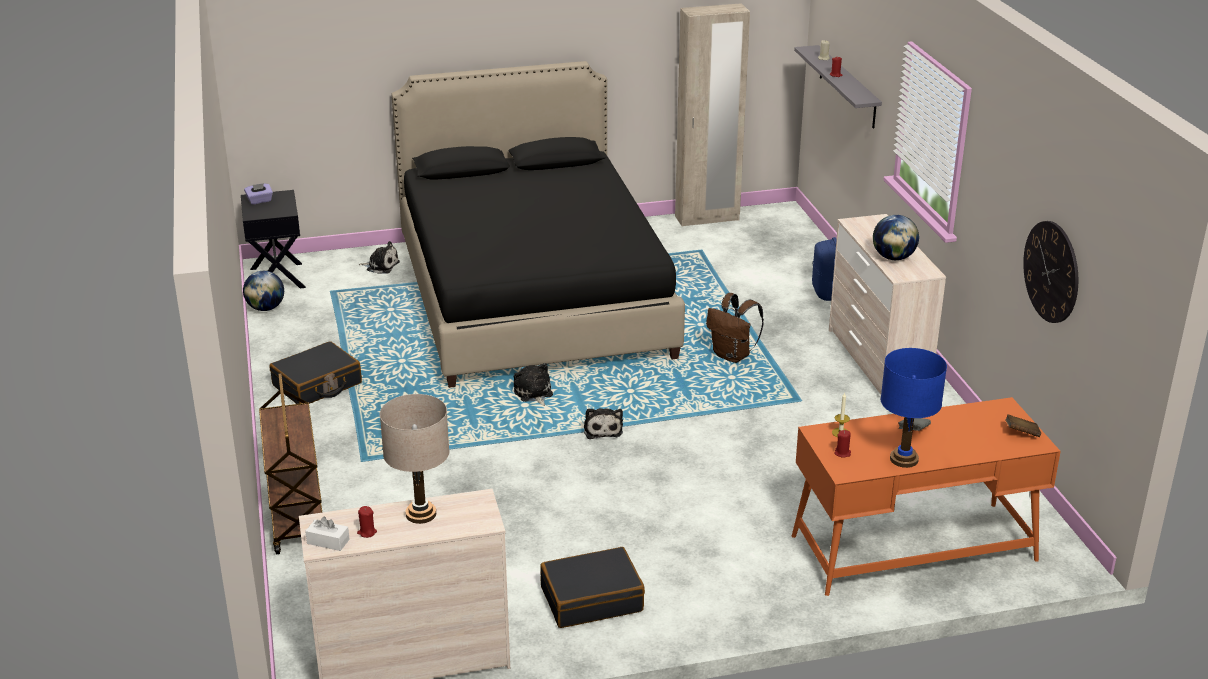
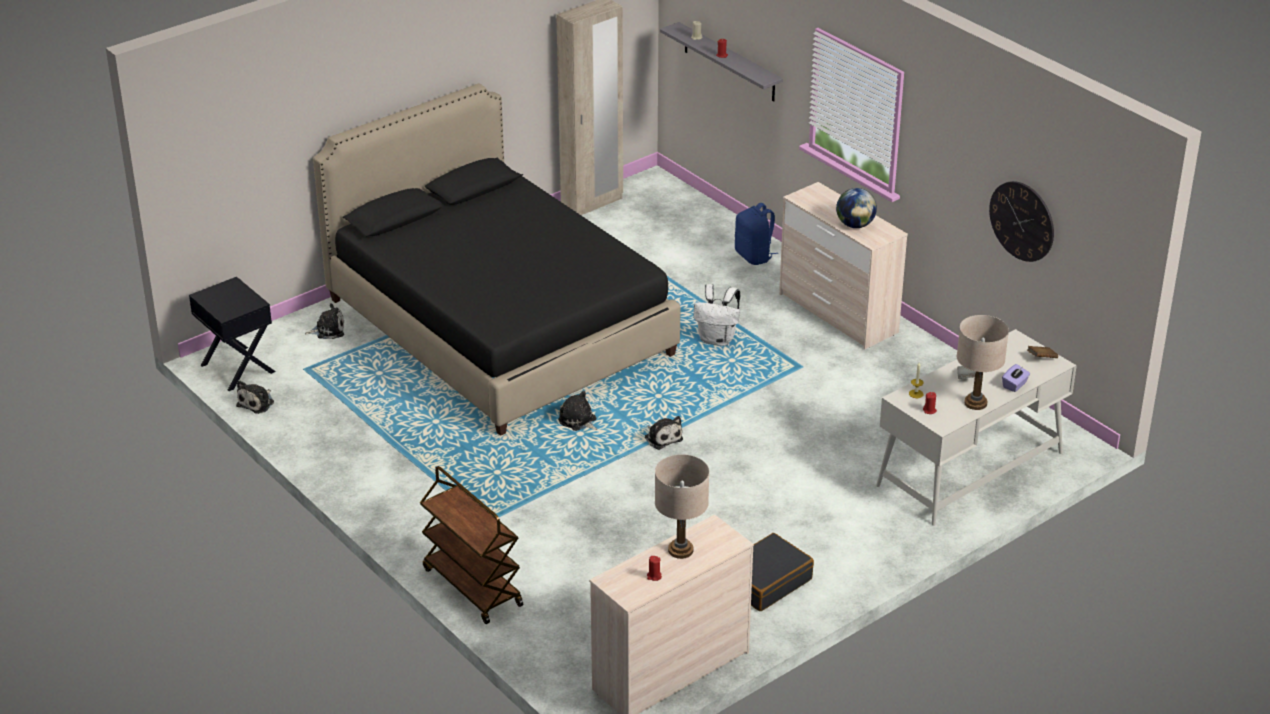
camera: 25 degrees left, 5 degrees up
globe [243,271,284,311] -> plush toy [236,381,274,414]
purple tissue box [244,183,273,205] -> purple tissue box moved to [1002,364,1030,392]
black suitcase [269,341,362,404] -> none
white tissue box [305,516,350,551] -> none
brown backpack [706,293,764,363] -> white backpack [694,284,740,346]
orange desk [792,397,1061,596] -> white desk [876,329,1077,526]
blue table lamp [881,348,947,468] -> beige table lamp [957,315,1009,410]

